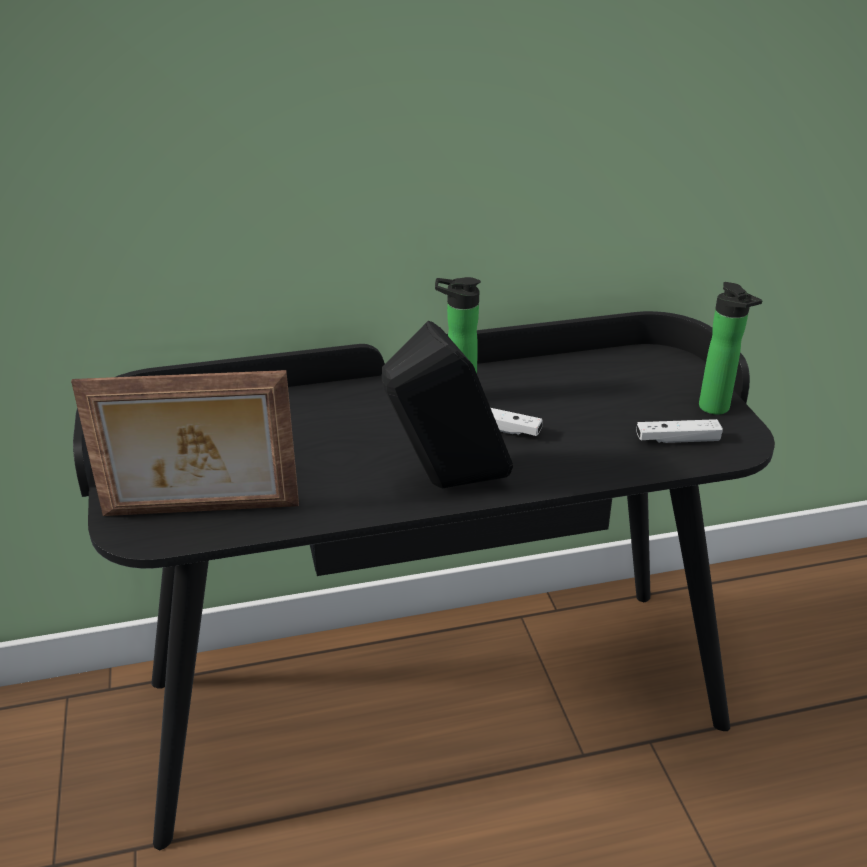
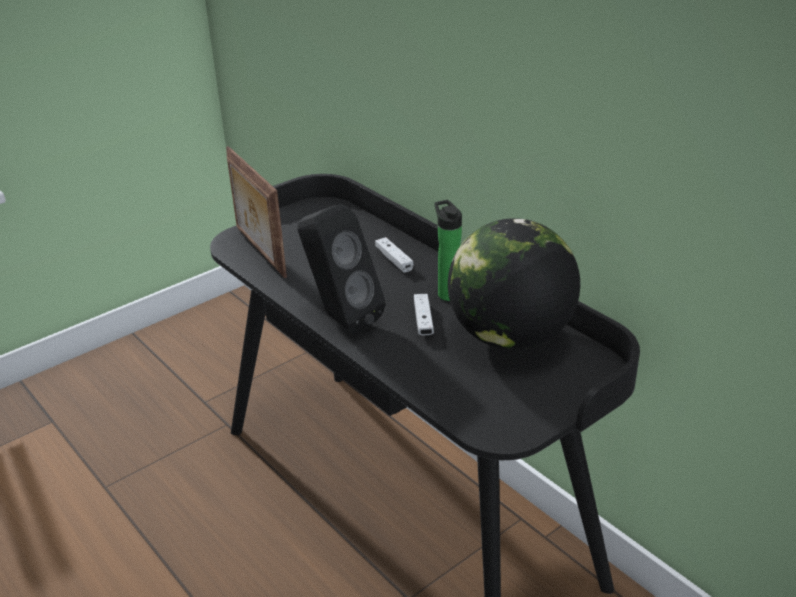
camera: 65 degrees right, 0 degrees up
white game controller [636,419,723,443] -> white game controller moved to [375,237,413,273]
bottle [699,282,763,415] -> none
none -> globe [448,218,580,350]

